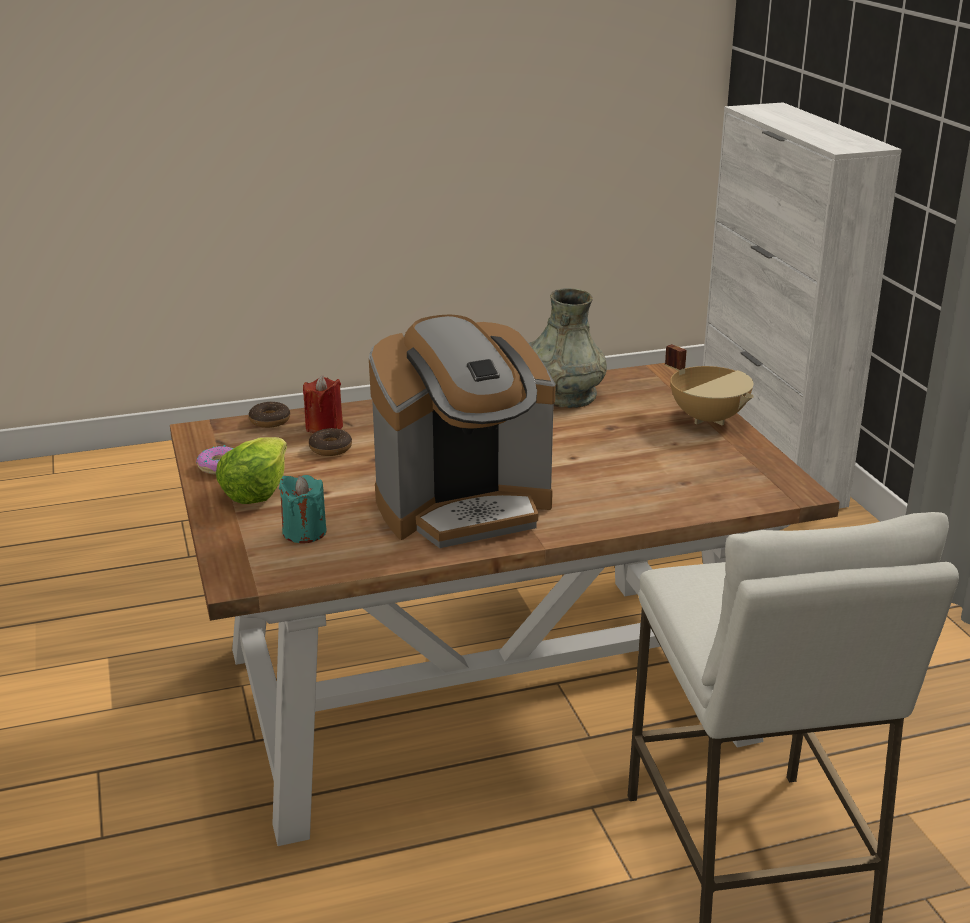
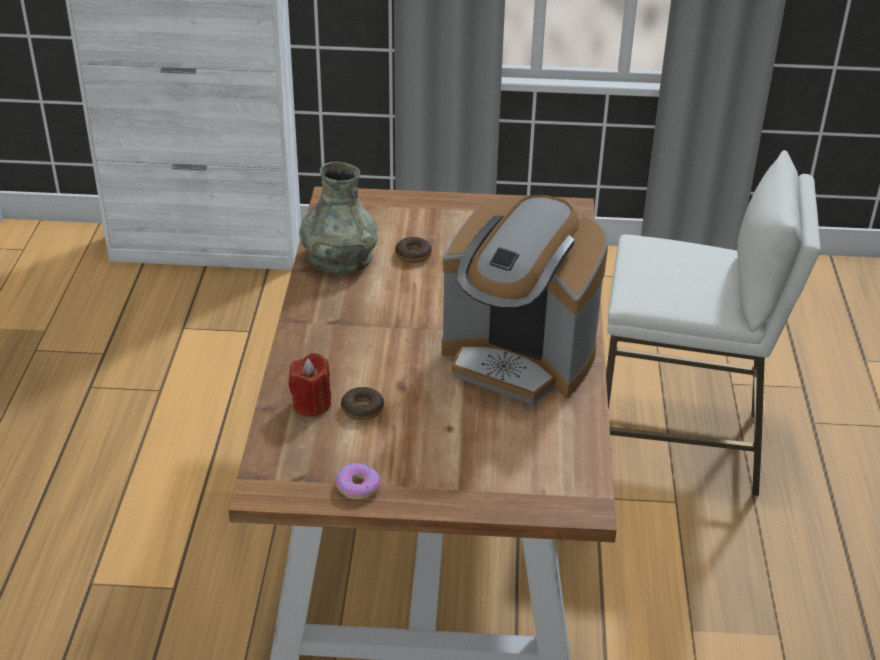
camera: 70 degrees left, 10 degrees up
lettuce [216,437,287,504] -> none
donut [249,402,290,428] -> donut moved to [395,237,432,263]
turquoise candle [279,475,327,543] -> none
coffee machine [369,314,556,548] -> coffee machine turned 120 degrees clockwise [441,195,608,405]
beige cooking pot [665,344,754,425] -> none

